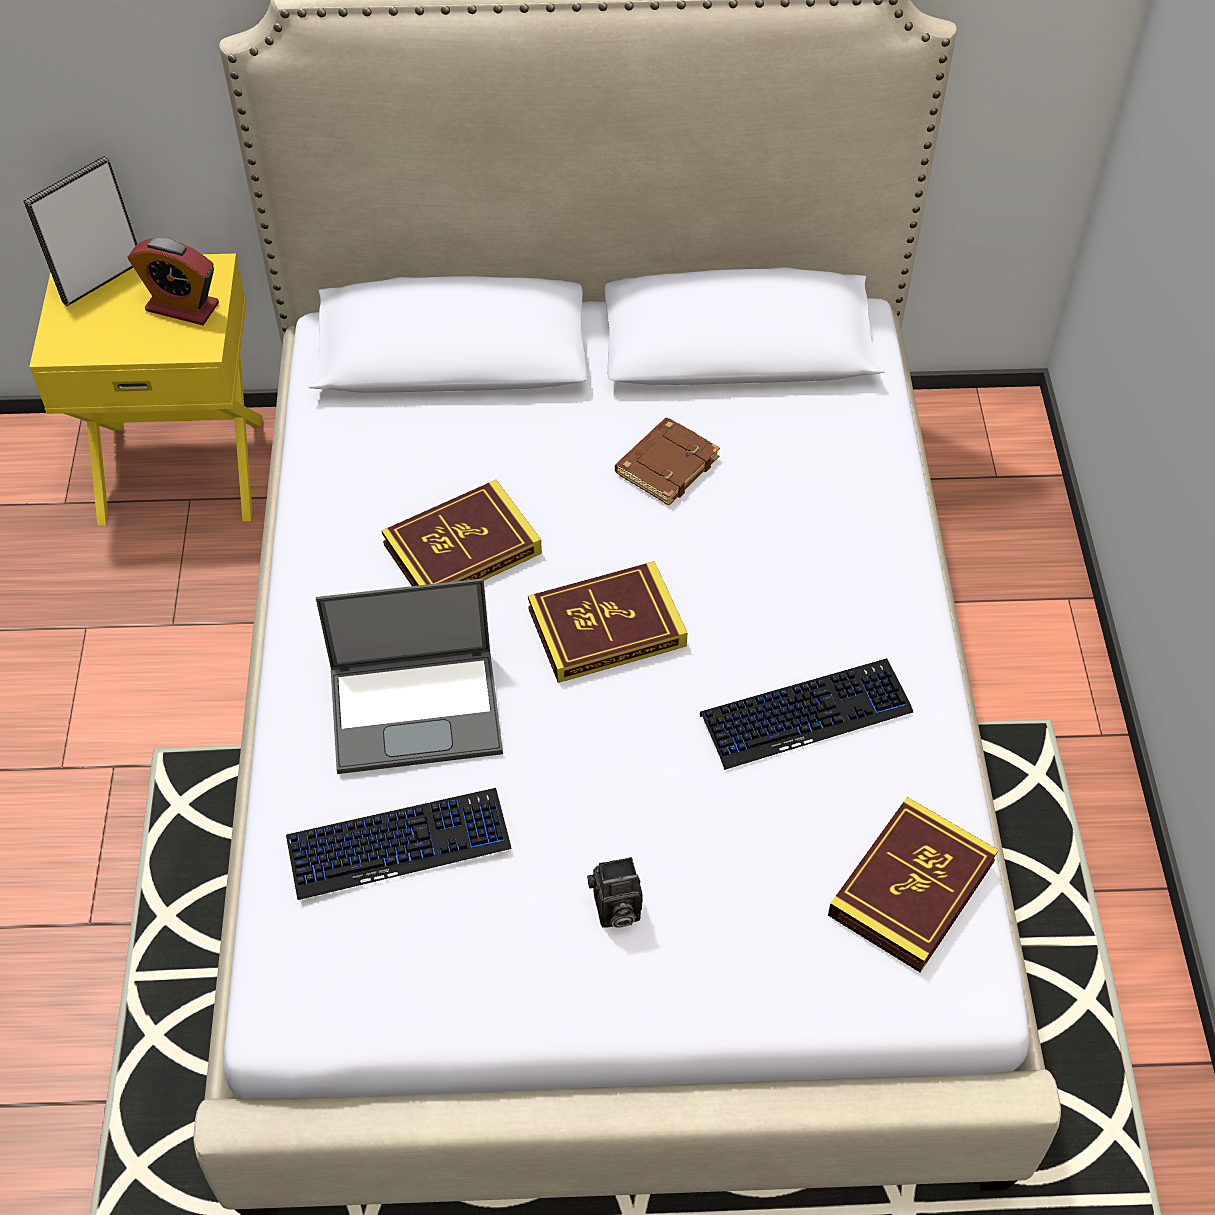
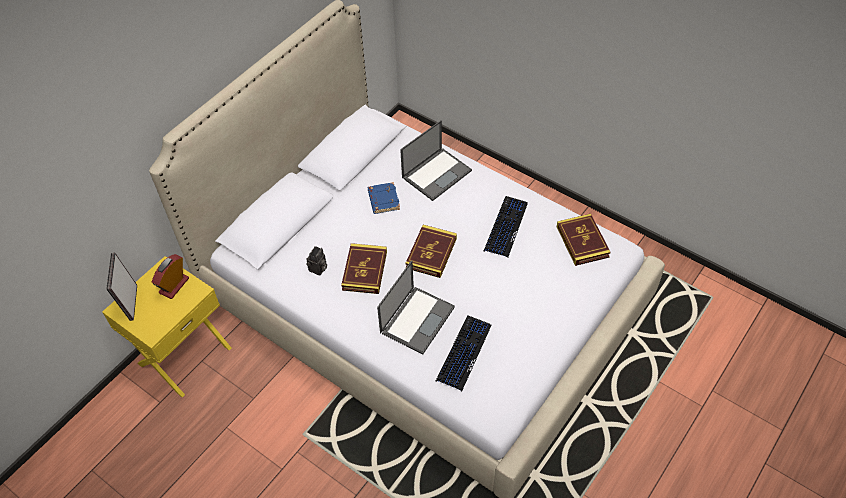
camera: 50 degrees left, 0 degrees up
alarm clock [127,238,219,325] -> alarm clock turned 150 degrees clockwise [152,254,189,299]
camera [587,857,643,928] -> camera moved to [306,246,327,275]
brown book [615,418,720,506] -> blue book [368,182,400,214]
none -> laptop [400,120,472,201]

